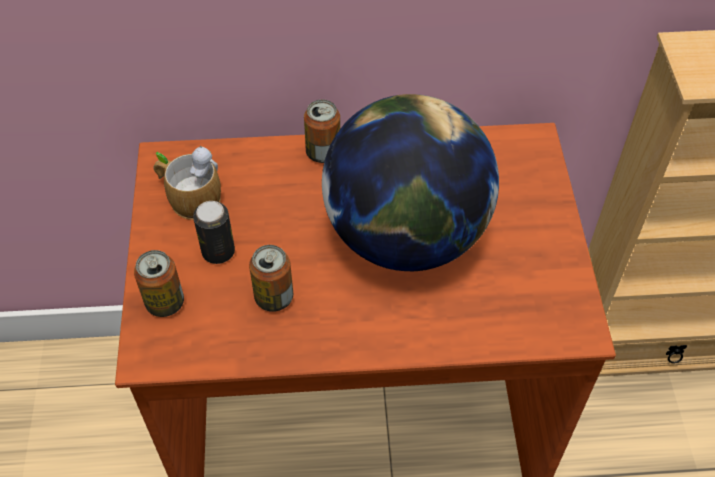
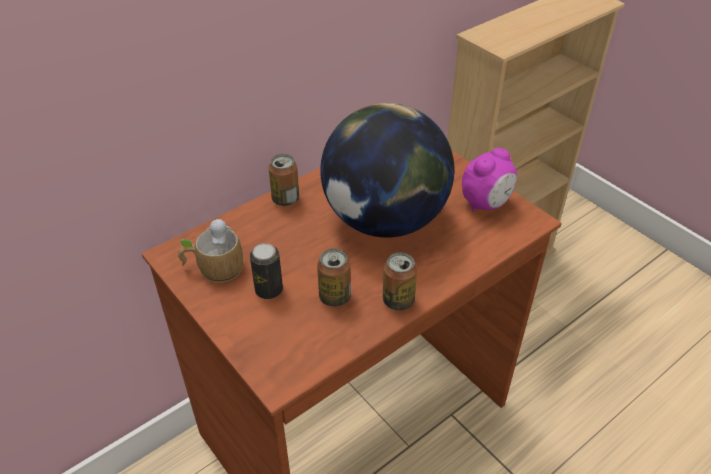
camera: 35 degrees left, 10 degrees down
can [134,250,184,317] -> can moved to [383,252,417,311]
none -> alarm clock [462,148,517,211]

